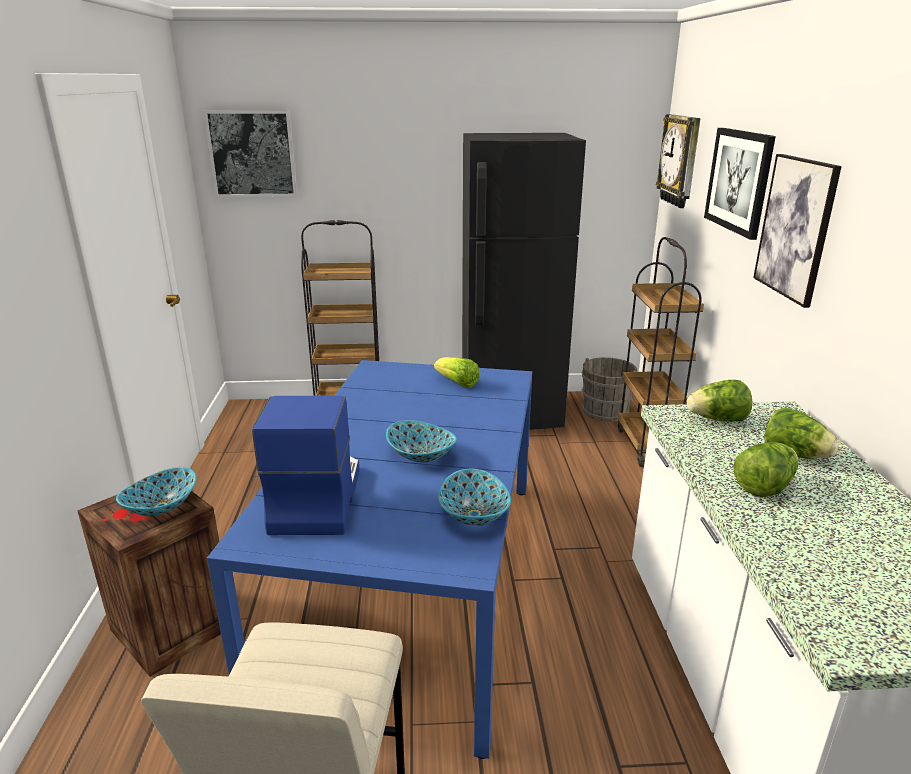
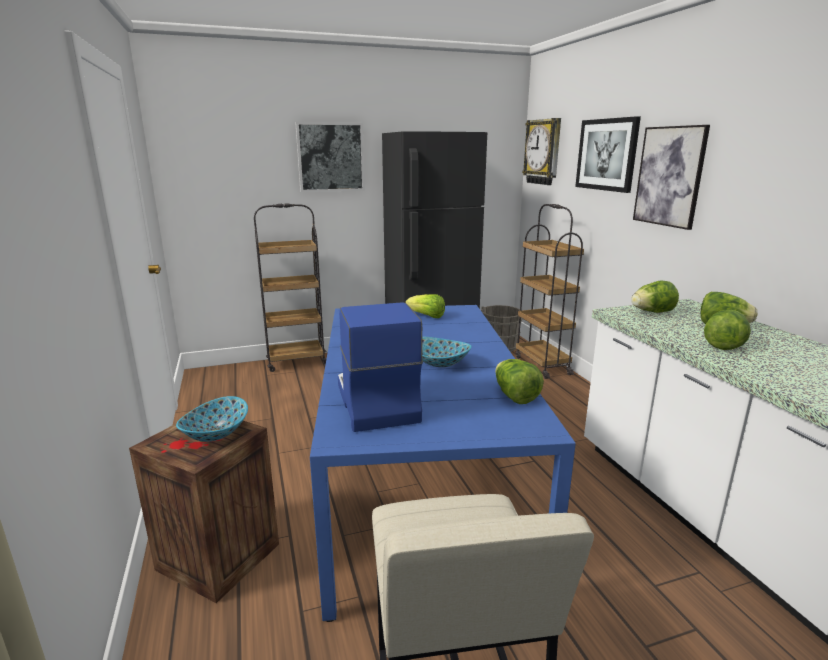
camera: 15 degrees left, 5 degrees down
picture [203,110,298,197] -> picture moved to [295,122,365,192]
bowl [438,469,511,526] -> lettuce [495,359,544,404]

